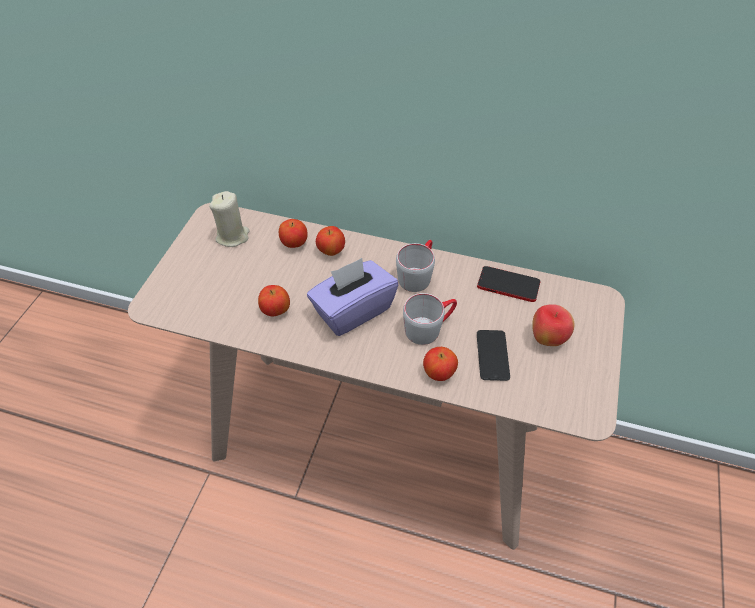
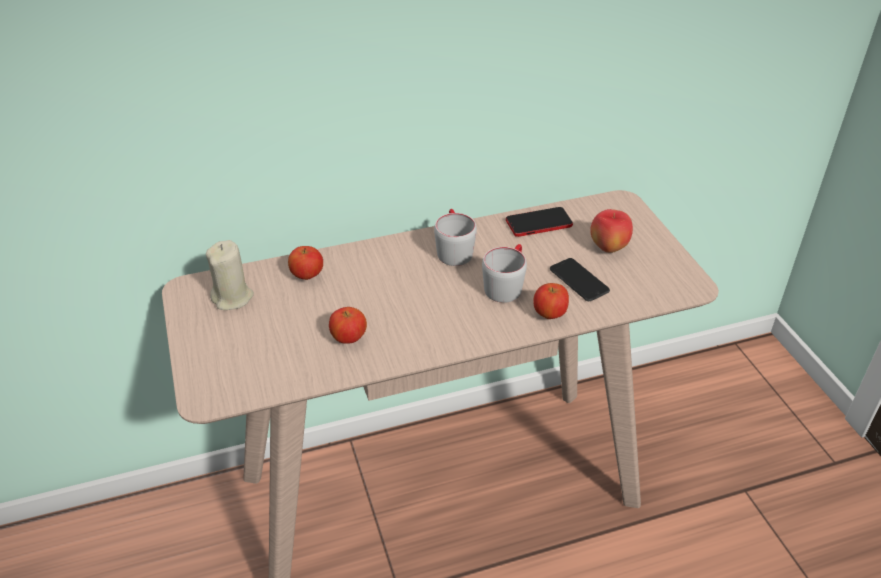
camera: 35 degrees left, 10 degrees down
purple tissue box [307,258,398,336] -> none
apple [316,226,345,256] -> none

